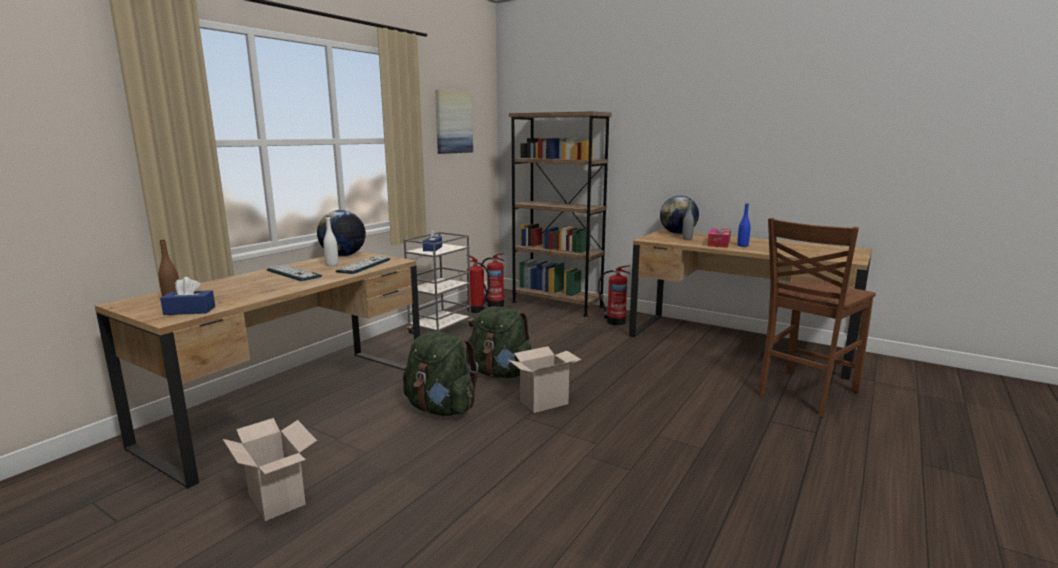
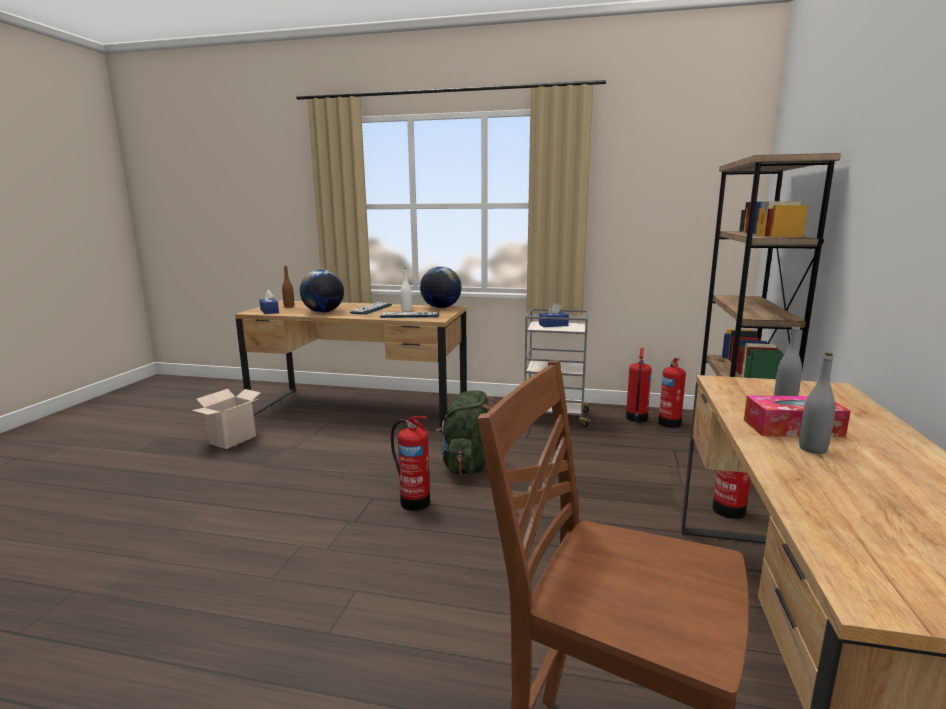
camera: 70 degrees right, 0 degrees up
green backpack [403,331,478,416] -> none
picture [435,89,473,154] -> none
cardboard box [508,346,581,413] -> fire extinguisher [391,416,430,511]
globe [660,196,699,234] -> globe moved to [300,270,344,313]
blue bottle [737,204,751,247] -> grey bottle [799,352,835,454]

